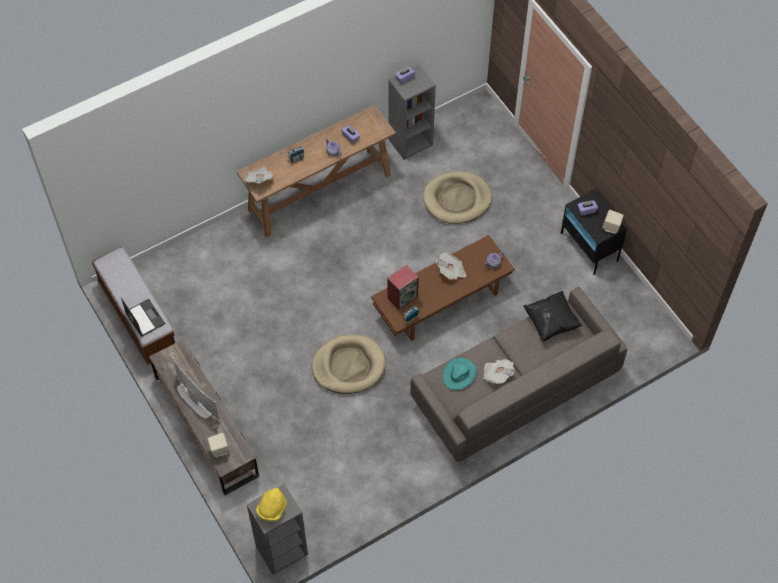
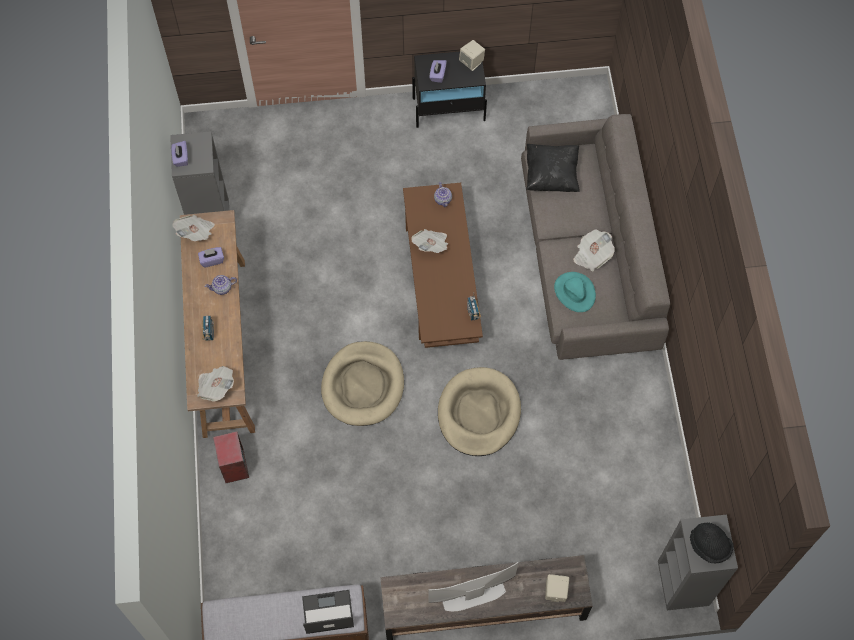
camera: 65 degrees left, 5 degrees up
yellow hat [256,488,287,522] -> black hat [690,523,734,563]
speaker [387,265,419,310] -> speaker moved to [213,431,249,483]
beige dog bed [423,171,492,224] -> beige dog bed moved to [321,341,404,426]
none -> newspaper [173,215,215,241]

